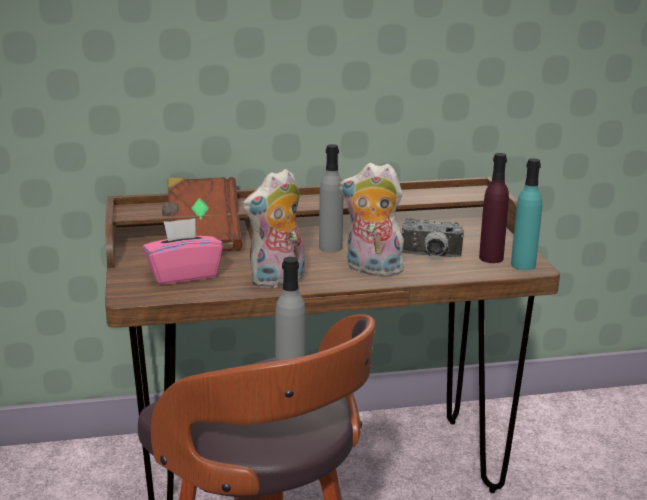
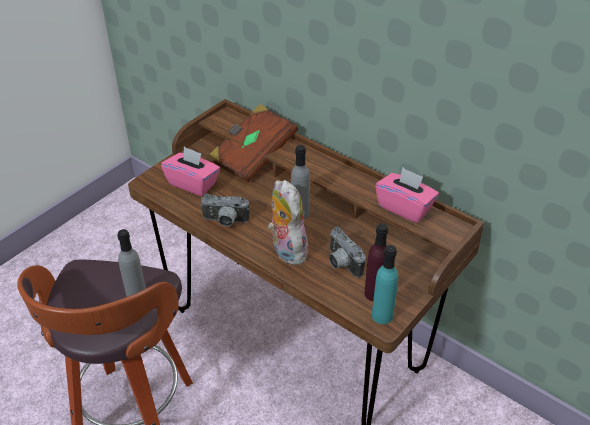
camera: 50 degrees right, 20 degrees up
plush toy [242,168,305,289] -> camera [200,193,249,227]
none -> pink tissue box [375,167,439,223]

